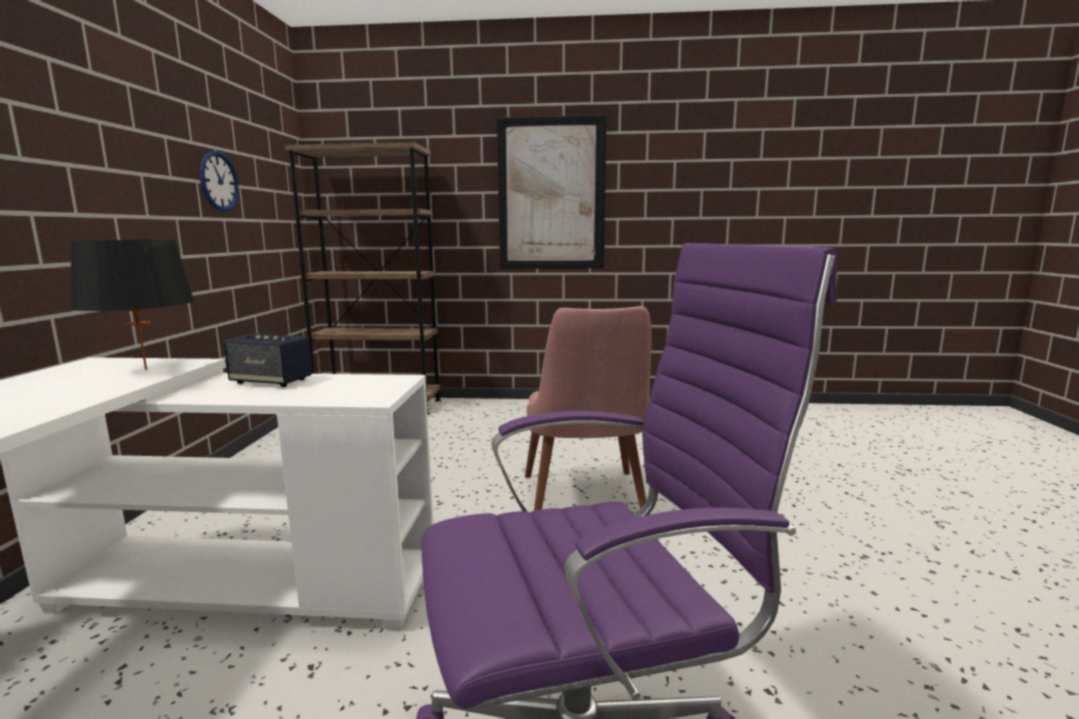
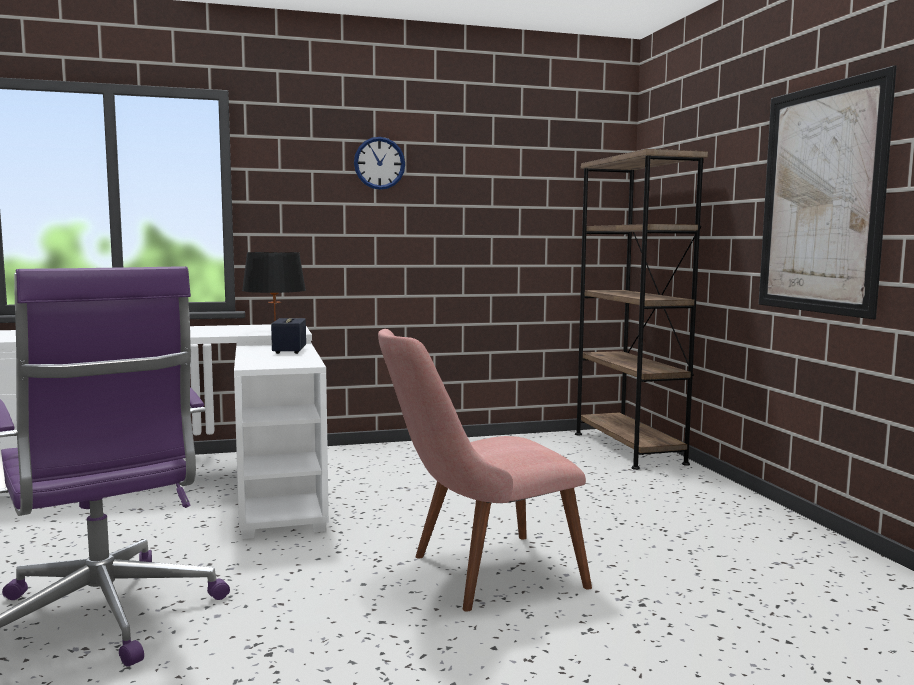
camera: 70 degrees right, 5 degrees down
wall clock [200,151,239,212] -> wall clock moved to [354,137,405,190]

